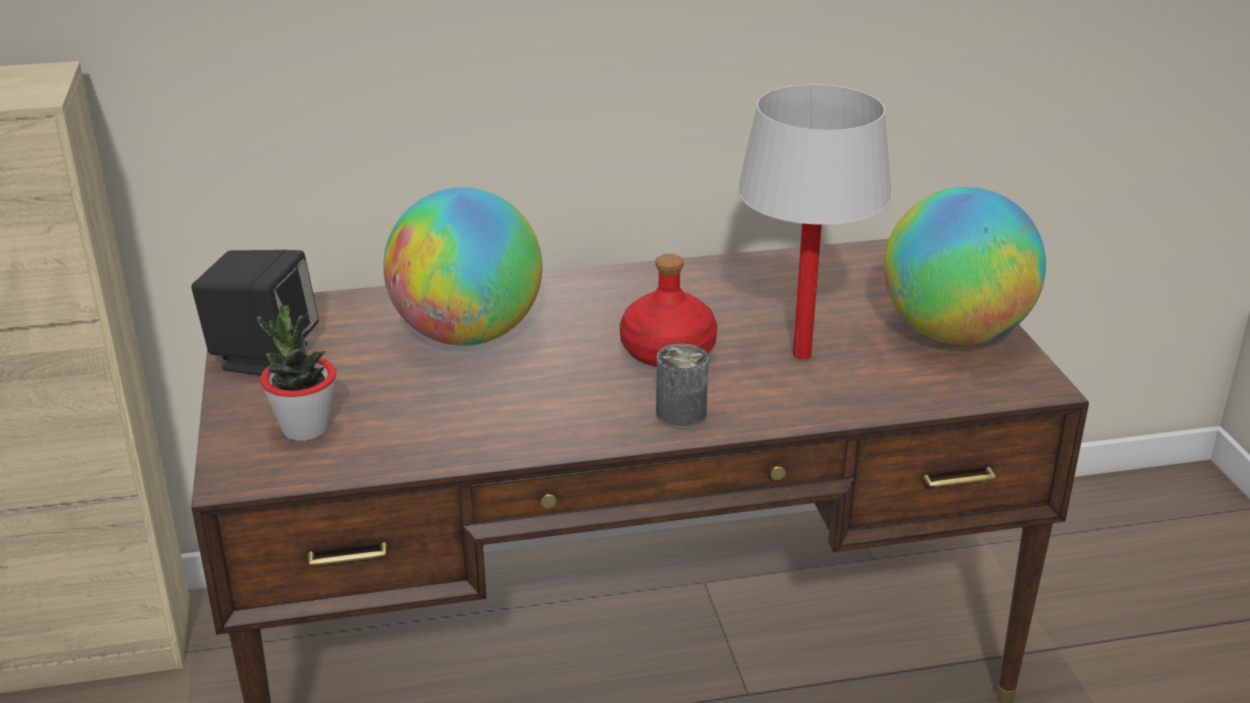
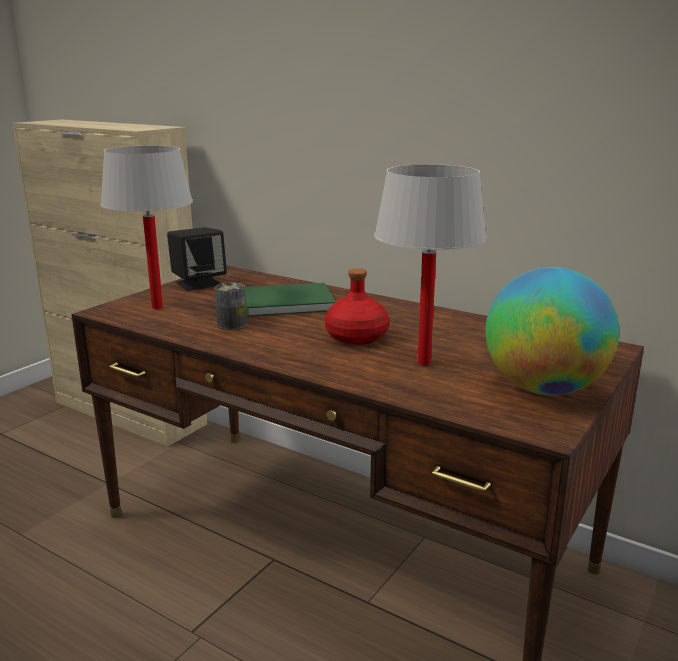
camera: 45 degrees right, 10 degrees down
potted plant [257,305,336,441] -> white table lamp [100,146,193,309]
globe [383,188,542,346] -> green book [245,283,336,316]
can [656,344,709,428] -> can moved to [215,282,247,330]

